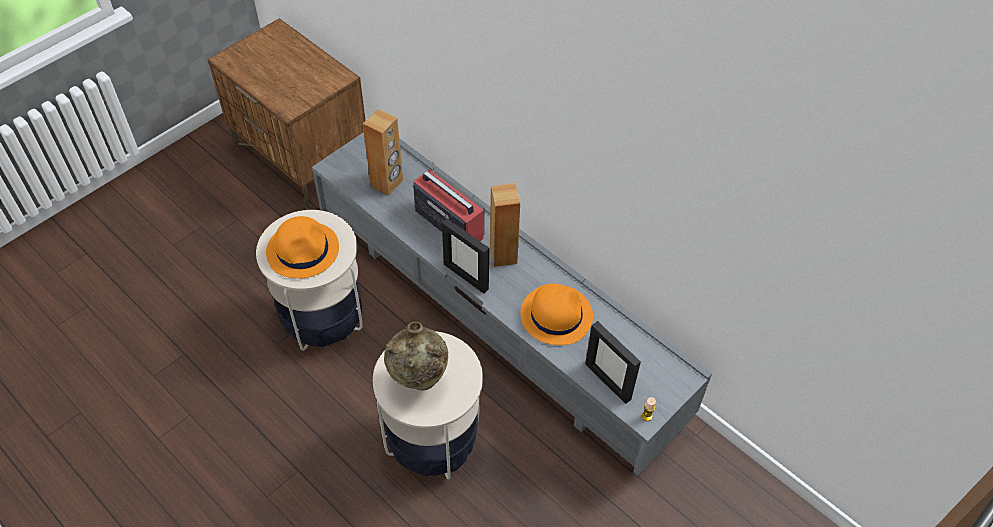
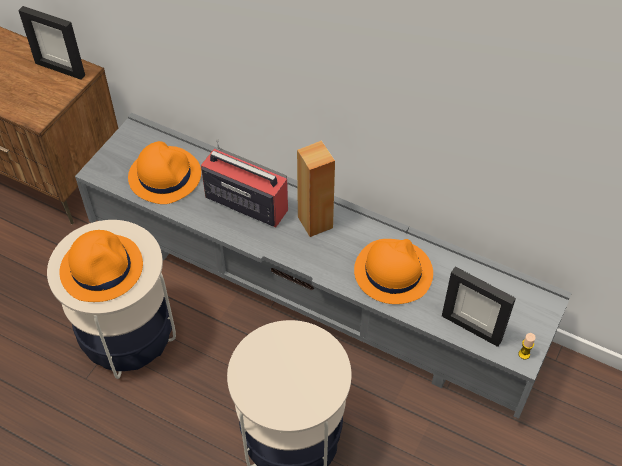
camera: 15 degrees left, 0 degrees up
brown speaker [363,109,403,196] -> orange hat [128,141,201,204]
beige vase [384,322,448,390] -> none
picture frame [442,218,489,293] -> picture frame moved to [18,6,85,80]

